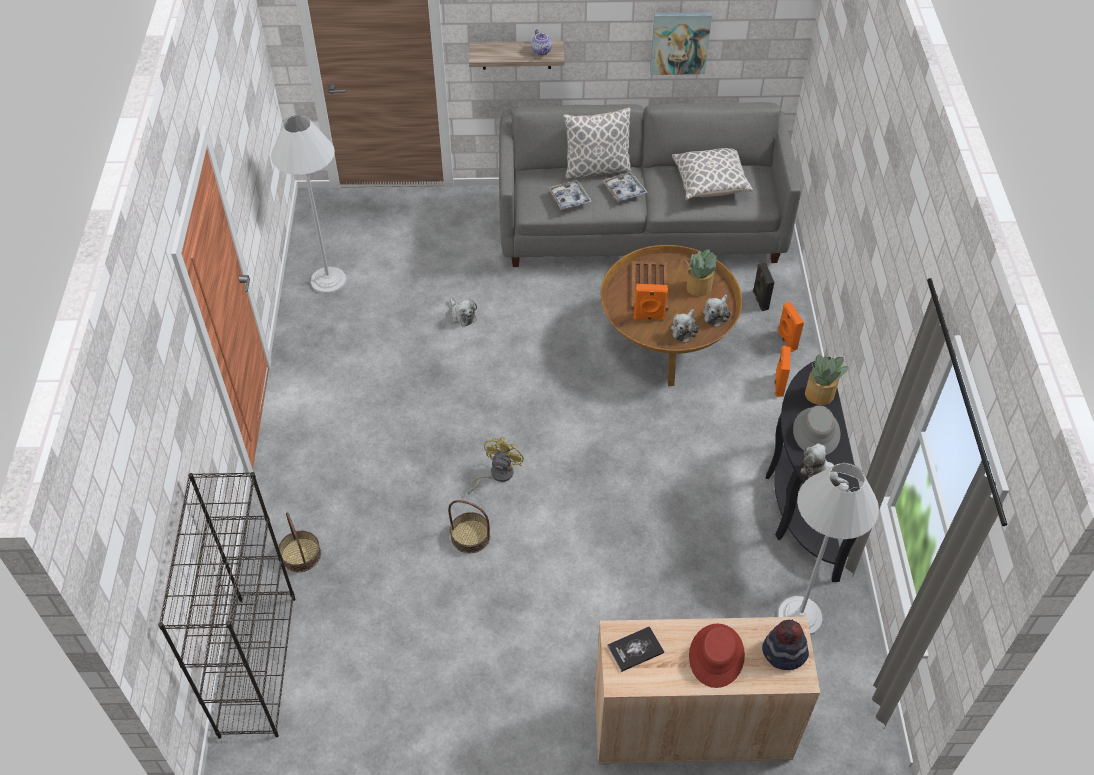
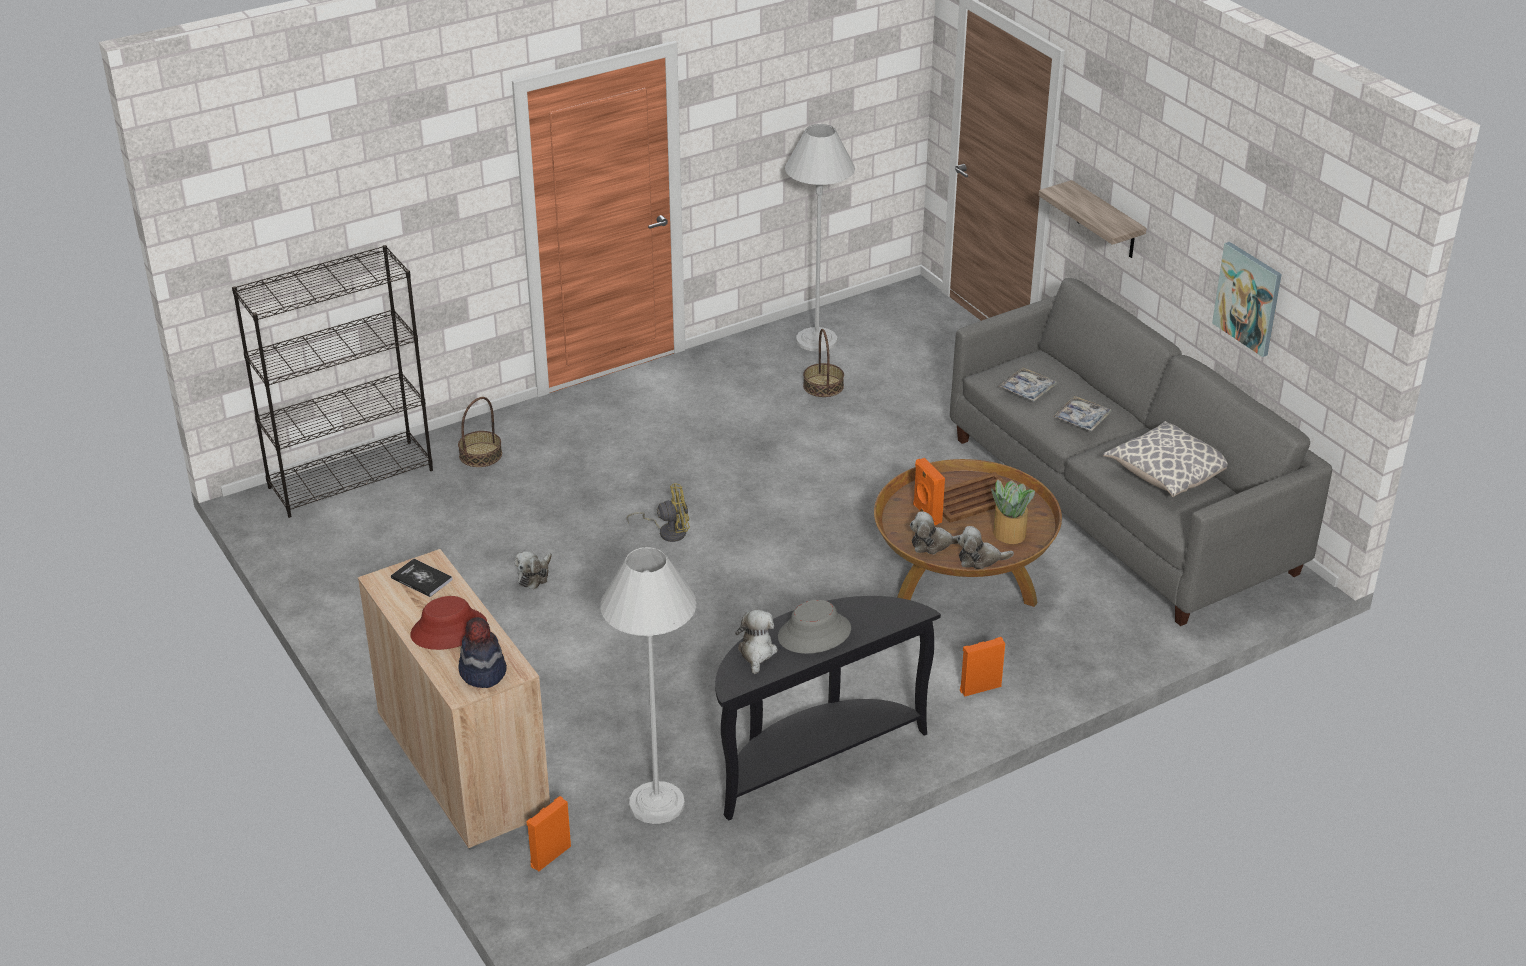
camera: 60 degrees right, 15 degrees down
basket [448,500,490,553] -> basket moved to [803,329,844,397]
plush toy [450,297,477,326] -> plush toy moved to [514,551,552,589]
teapot [531,29,552,55] -> none
pillow [563,107,631,179] -> none
black speaker [753,262,774,311] -> none
orange speaker [778,302,804,352] -> orange speaker moved to [526,796,571,871]
potted plant [805,355,849,405] -> none

